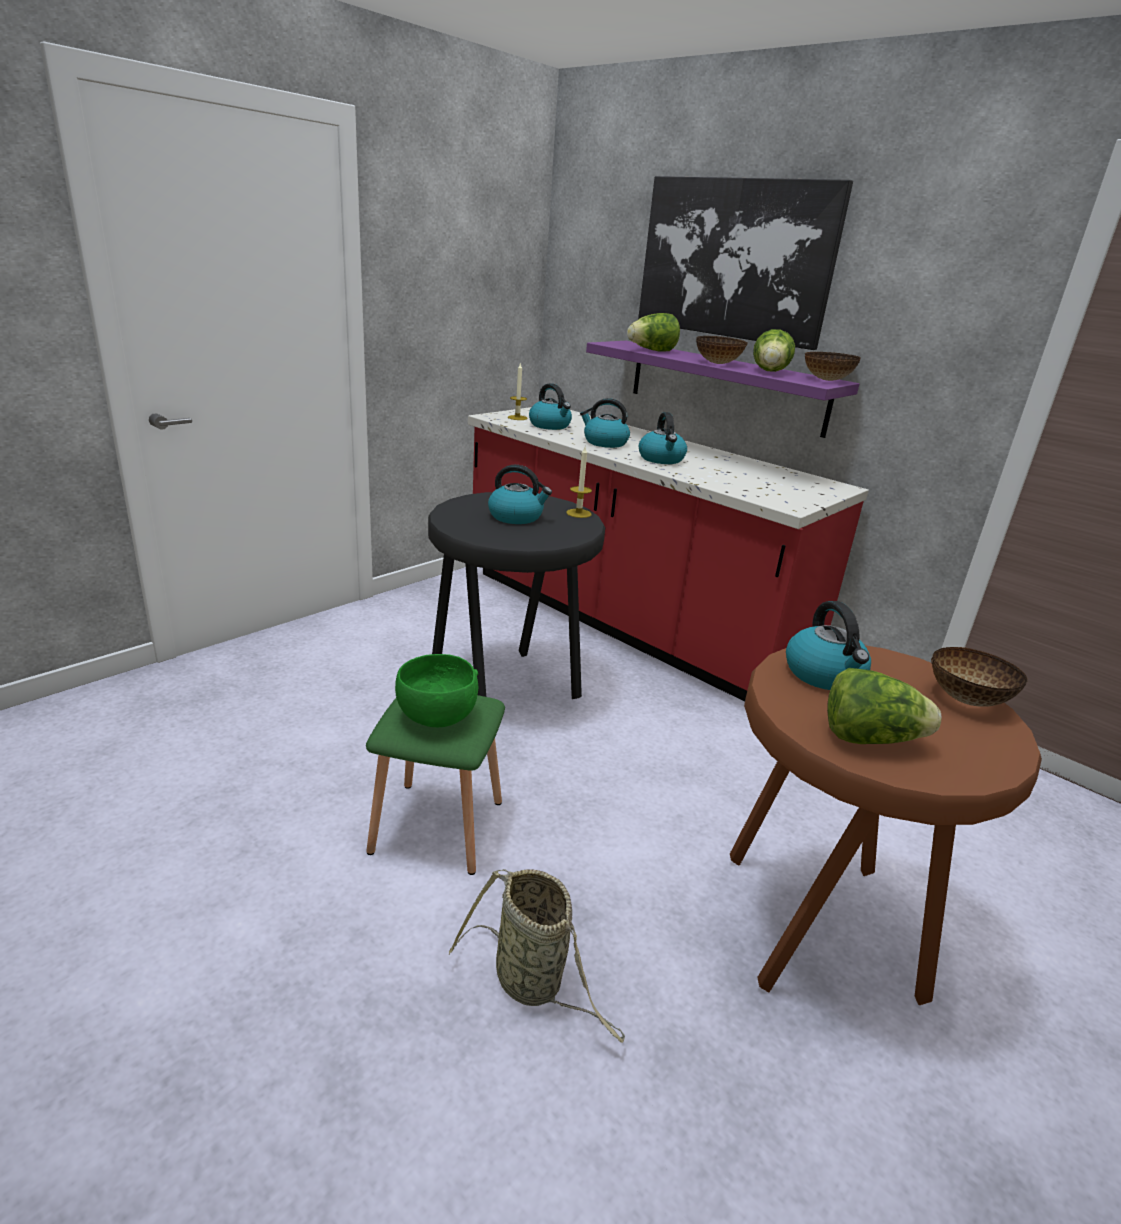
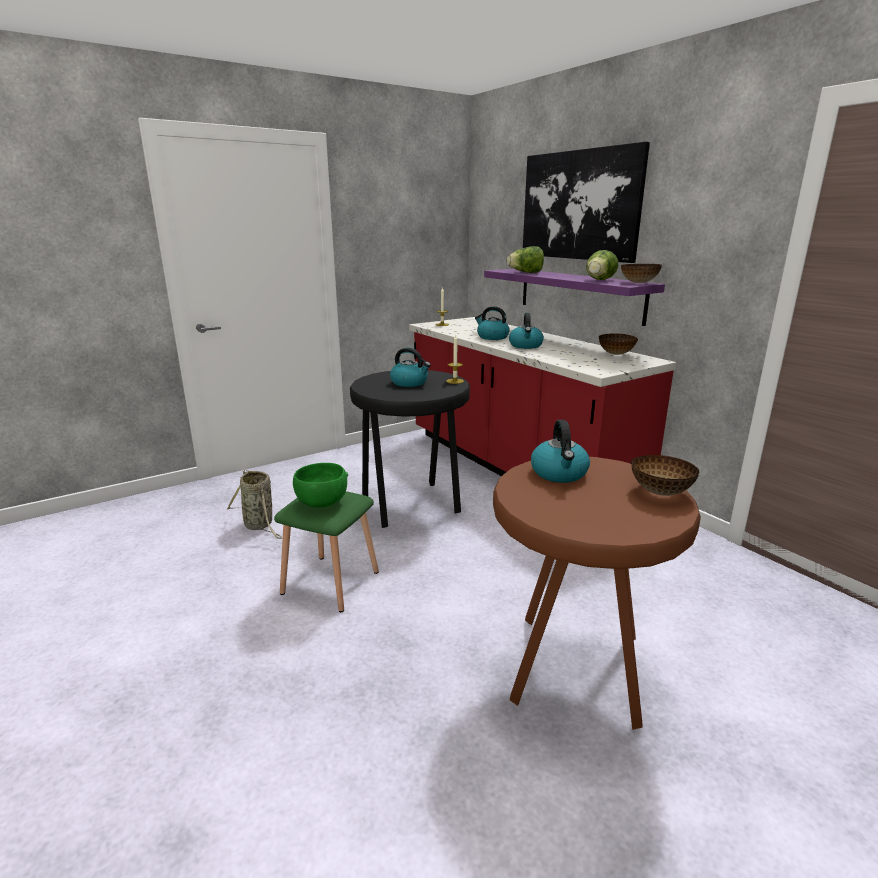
camera: 15 degrees right, 5 degrees down
basket [449,869,625,1043] -> basket moved to [226,470,282,539]
kettle [529,383,572,430] -> none
bowl [696,336,748,364] -> bowl moved to [599,333,638,355]
lettuce [827,668,942,744] -> none

